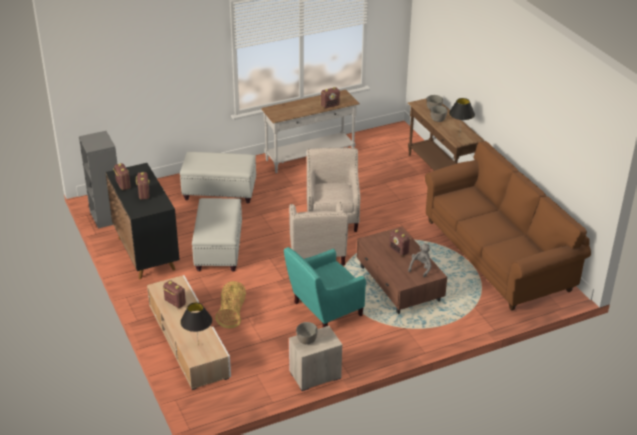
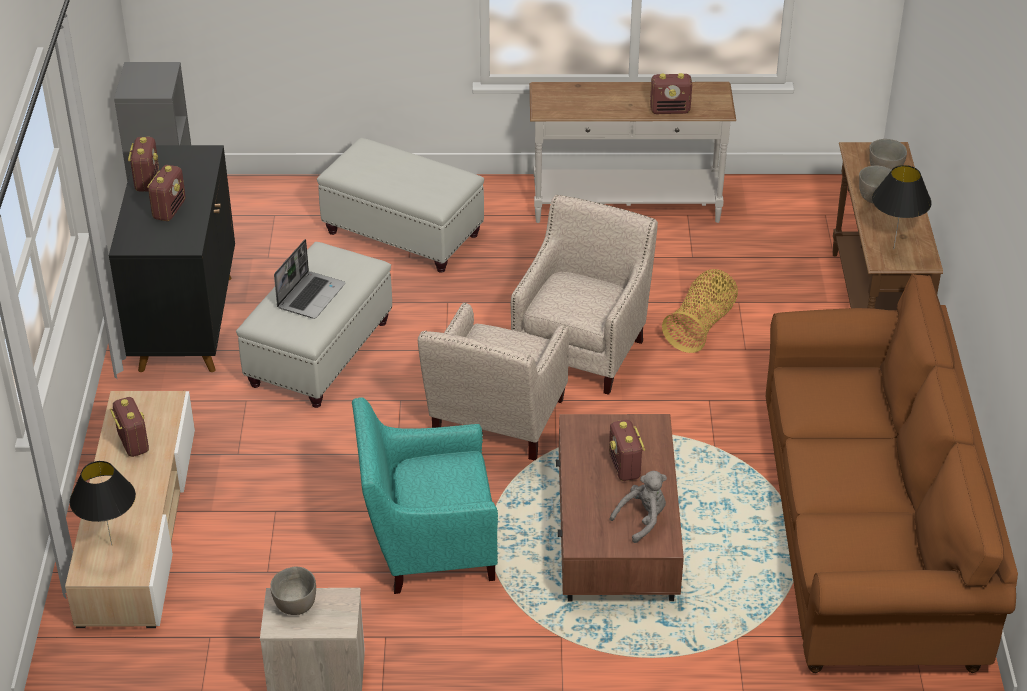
camera: 25 degrees right, 5 degrees up
basket [215,281,246,328] -> basket moved to [662,269,738,353]
none -> laptop [274,239,345,319]

